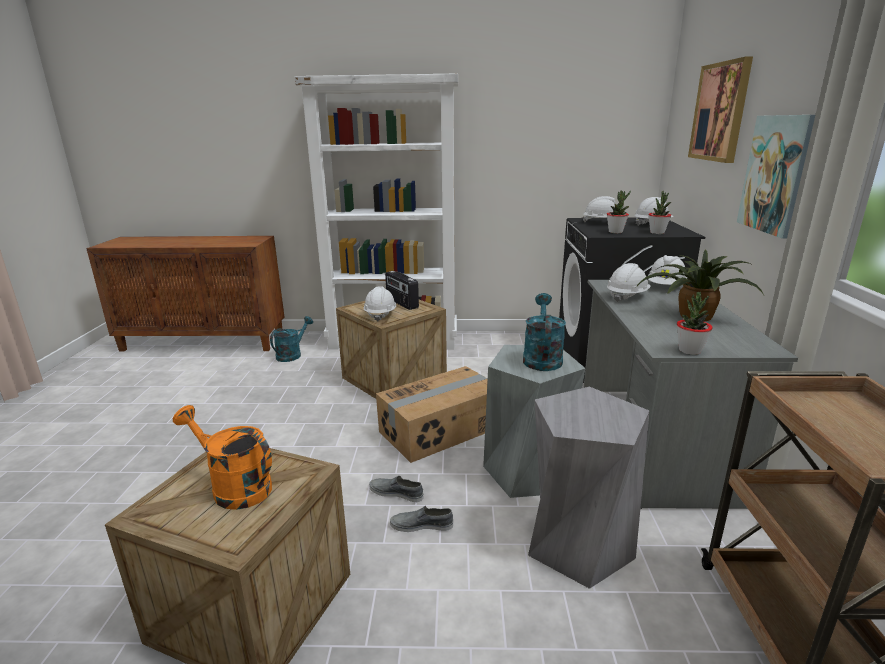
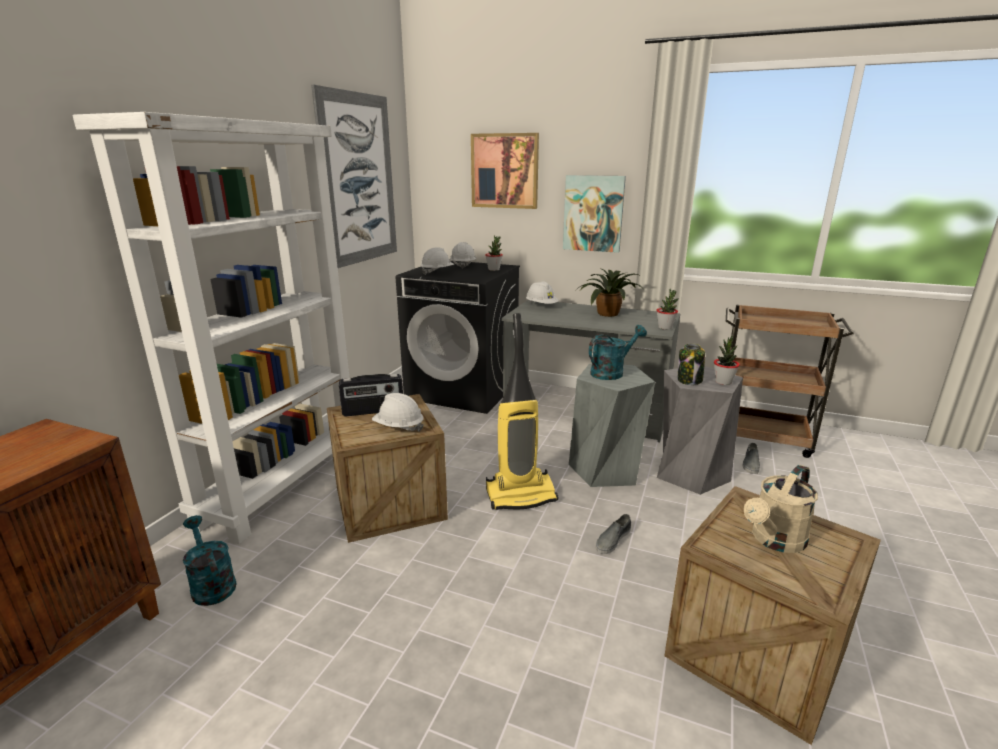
camera: 70 degrees left, 0 degrees up
orange watering can [173,405,272,510] -> beige watering can [744,465,818,553]
cardboard box [376,366,488,463] -> vacuum cleaner [486,313,558,510]
grey shoe [390,506,453,532] -> grey shoe moved to [743,443,760,474]
turquoise watering can [523,293,566,371] -> turquoise watering can turned 120 degrees clockwise [589,325,647,380]
potted plant [607,190,631,233] -> potted plant moved to [714,335,740,385]
white hard hat [607,263,651,302] -> none
none -> picture [311,85,397,268]
none -> jar [678,343,705,385]

